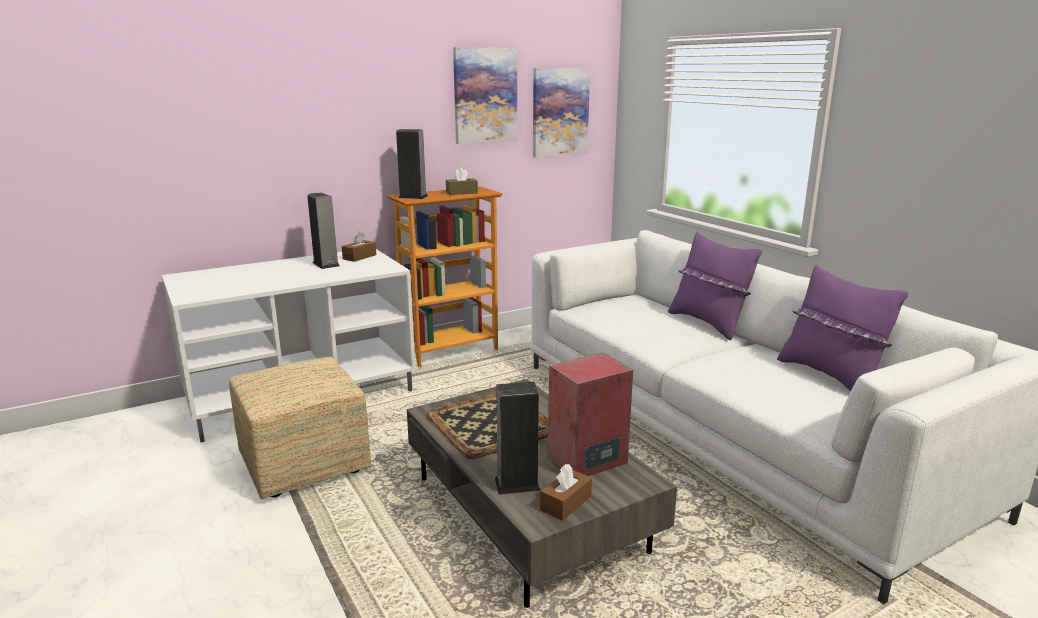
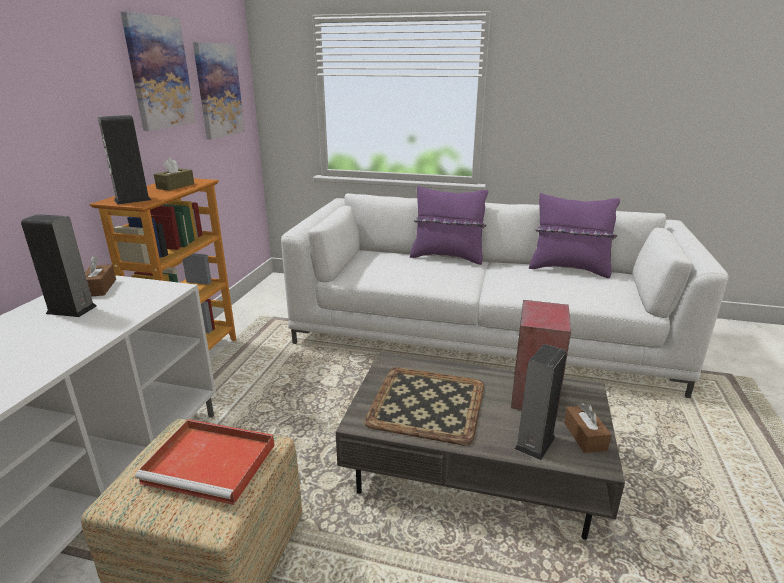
camera: 45 degrees left, 5 degrees up
none -> red tray [135,419,275,505]

